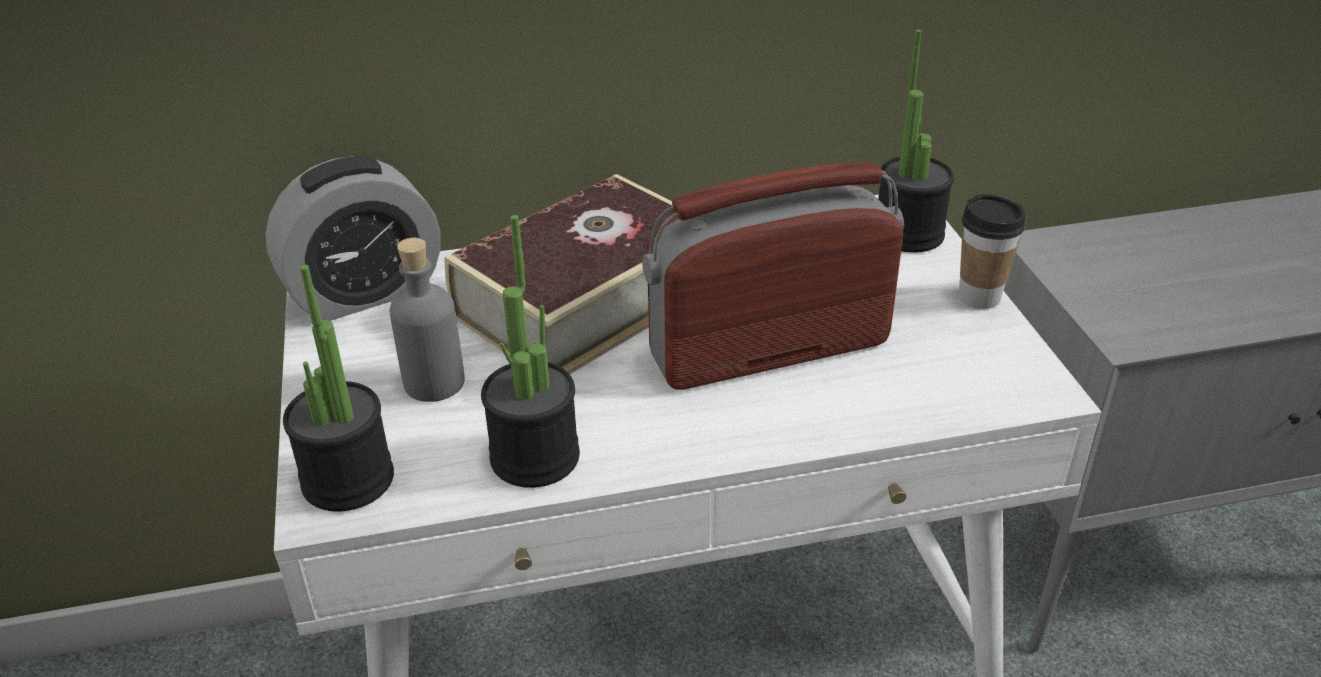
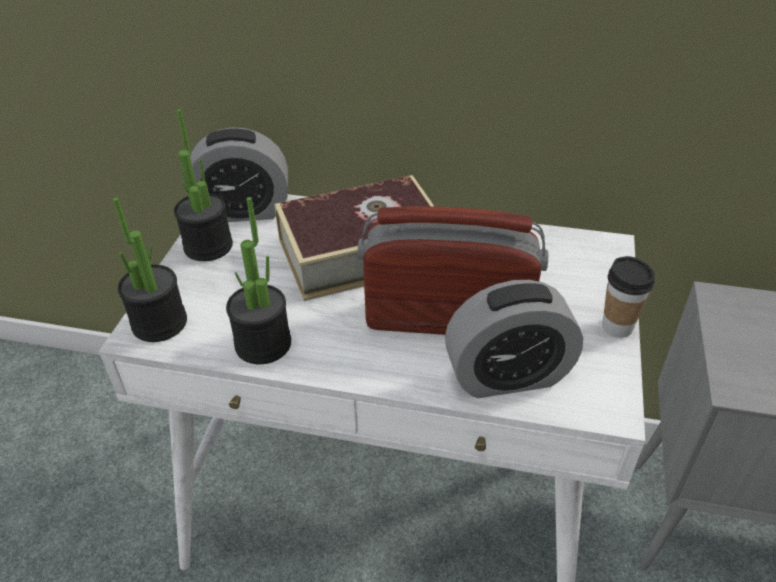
camera: 25 degrees right, 5 degrees up
grey bottle [390,238,465,402] -> none
potted plant [878,30,954,253] -> potted plant moved to [174,109,233,261]
none -> alarm clock [445,280,583,398]

